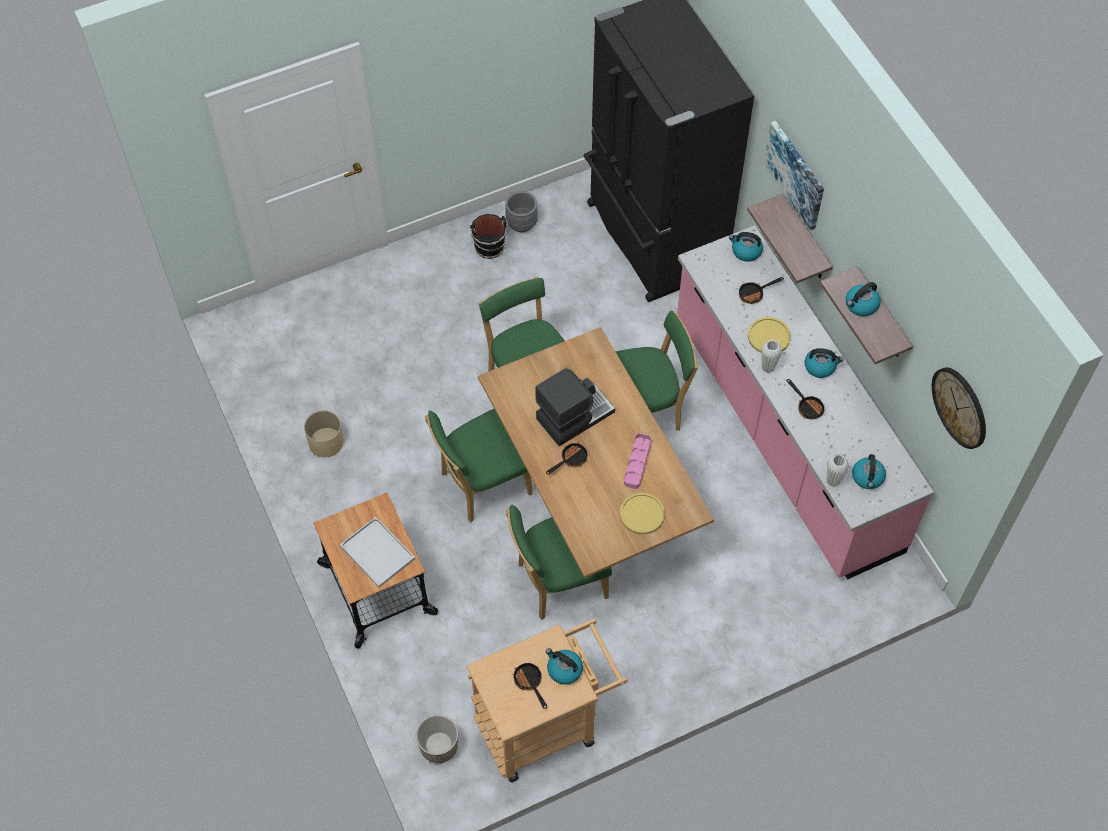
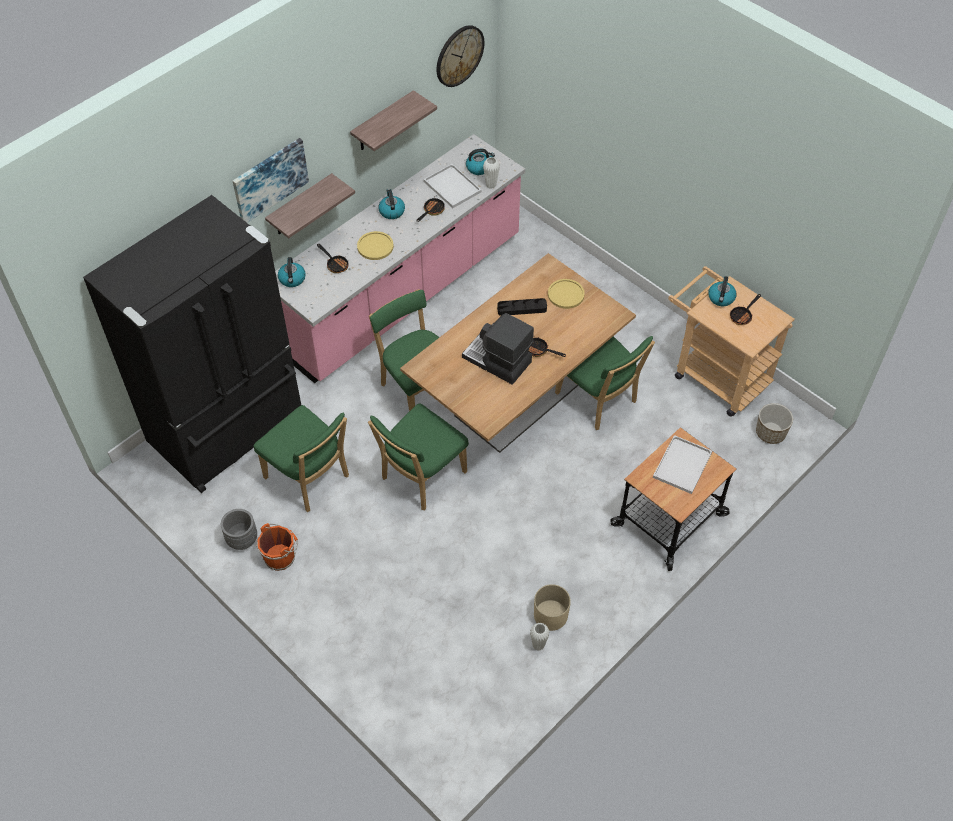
camera: 110 degrees left, 5 degrees down
green chair [425,409,533,522] -> green chair moved to [254,405,349,512]
black bucket [470,214,509,259] -> orange bucket [256,523,298,571]
pink tray [624,434,651,489] -> black tray [497,298,547,316]
white vase [761,340,782,373] -> white vase moved to [530,623,549,651]
kettle [846,282,881,316] -> none
none -> white tray [424,164,481,208]

